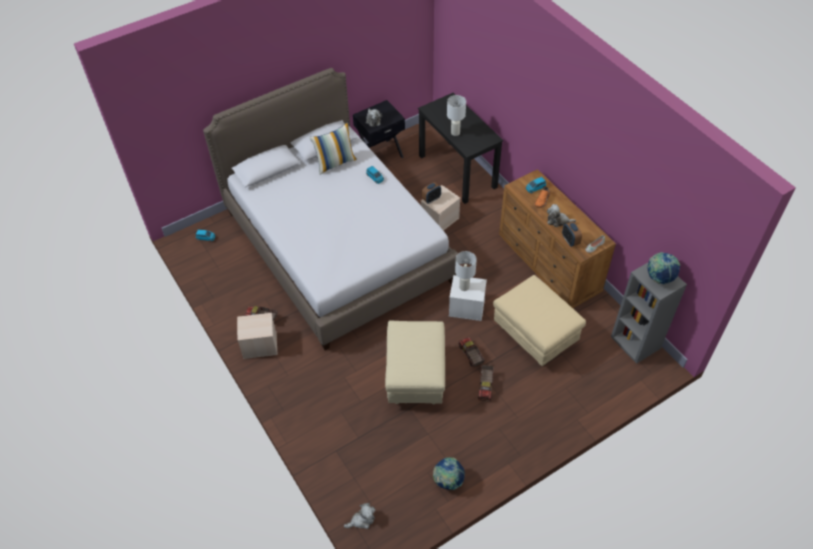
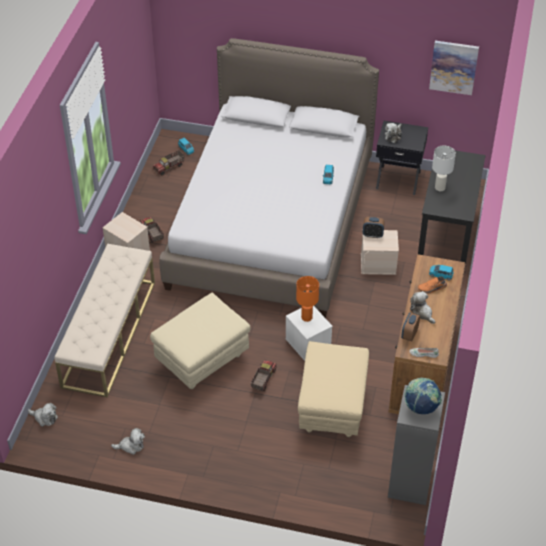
camera: 45 degrees right, 5 degrees down
pillow [309,122,357,175] -> none
globe [433,457,465,490] -> plush toy [111,428,145,455]
white table lamp [455,251,477,291] -> orange table lamp [296,276,319,322]
toy truck [478,365,494,401] -> toy truck moved to [153,150,185,175]
none -> beige bench [54,244,155,397]
none -> picture [429,41,479,95]

